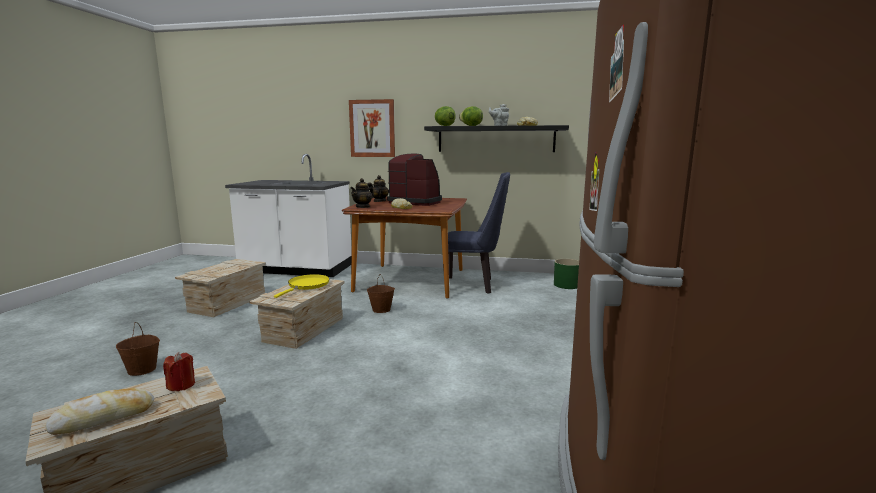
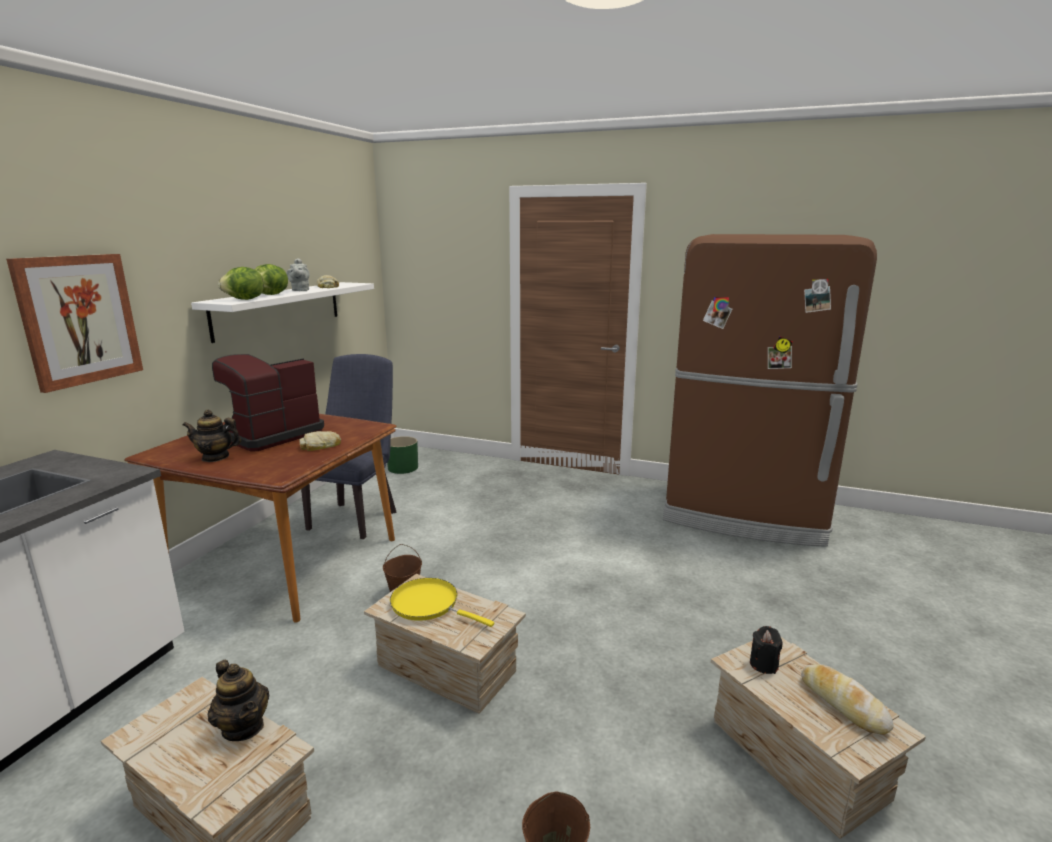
camera: 80 degrees left, 5 degrees up
red candle [163,352,195,391] -> black candle [750,626,783,674]
teapot [350,178,374,208] -> teapot moved to [208,660,270,741]
black shelf [424,125,569,152] -> white shelf [191,282,374,343]

